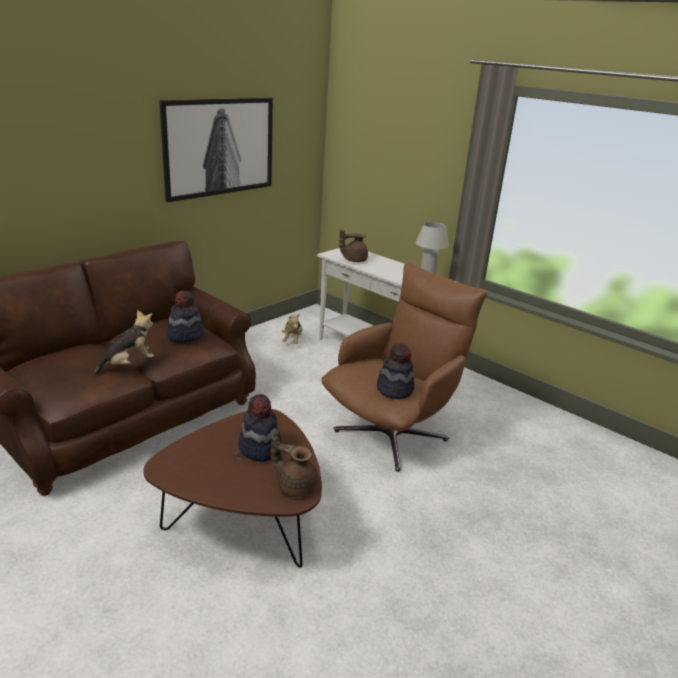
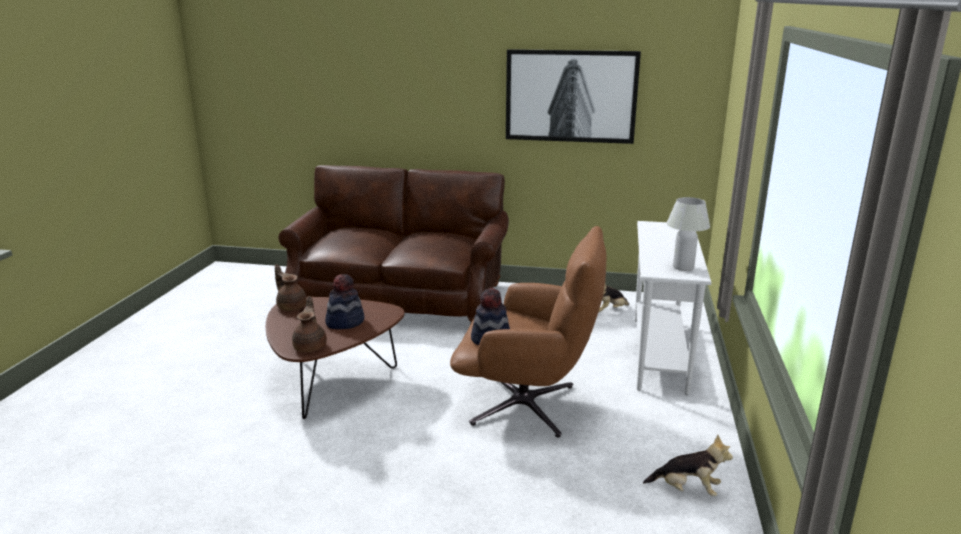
camera: 60 degrees right, 5 degrees down
plush toy [93,310,154,376] -> plush toy moved to [643,435,733,497]
hat [167,291,204,342] -> none
brown teapot [339,229,368,262] -> brown teapot moved to [275,264,307,311]

